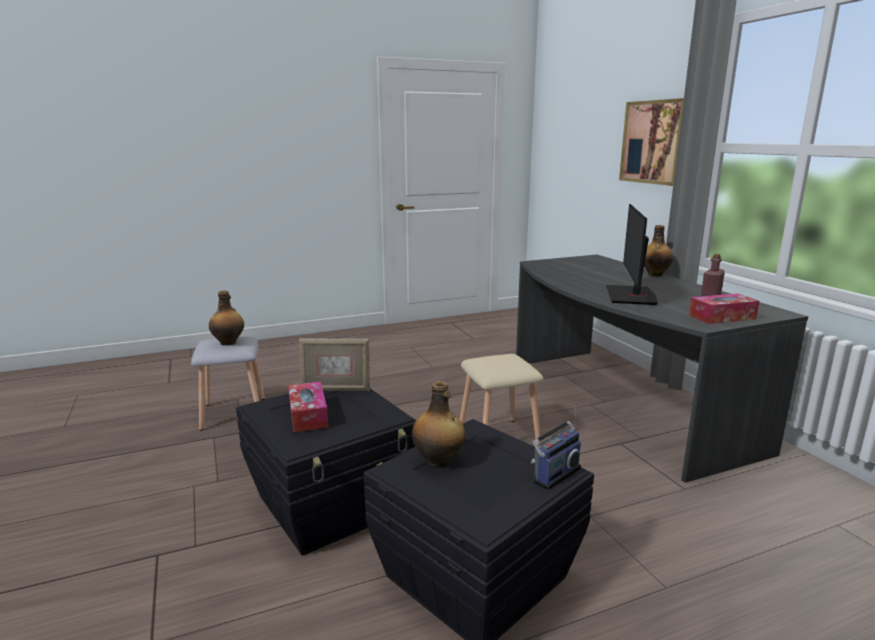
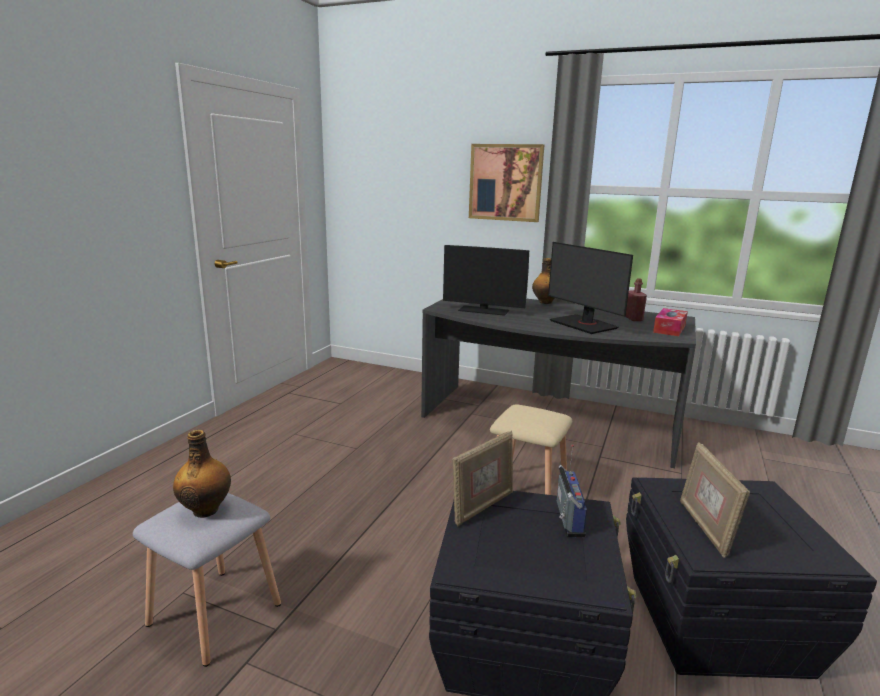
camera: 45 degrees left, 0 degrees up
tissue box [288,382,328,432] -> none
bottle [412,381,465,467] -> picture frame [680,442,750,558]
radio [531,402,581,490] -> radio moved to [557,444,587,537]
none -> monitor [443,245,529,316]

